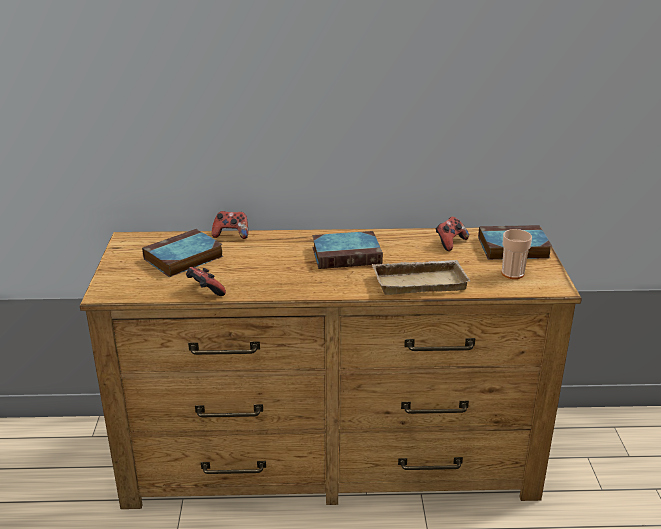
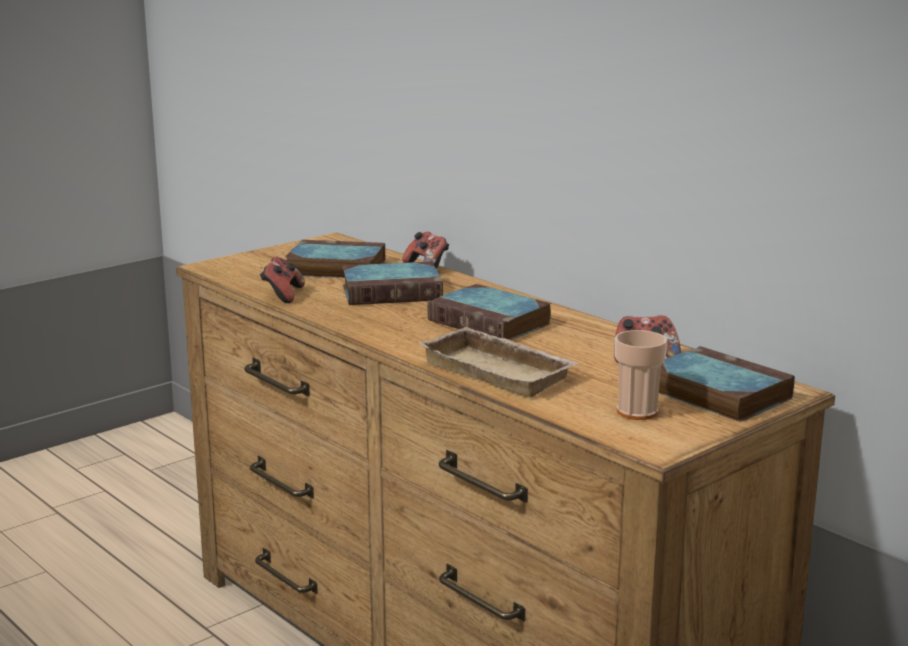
camera: 50 degrees right, 10 degrees down
none -> book [342,262,443,305]

